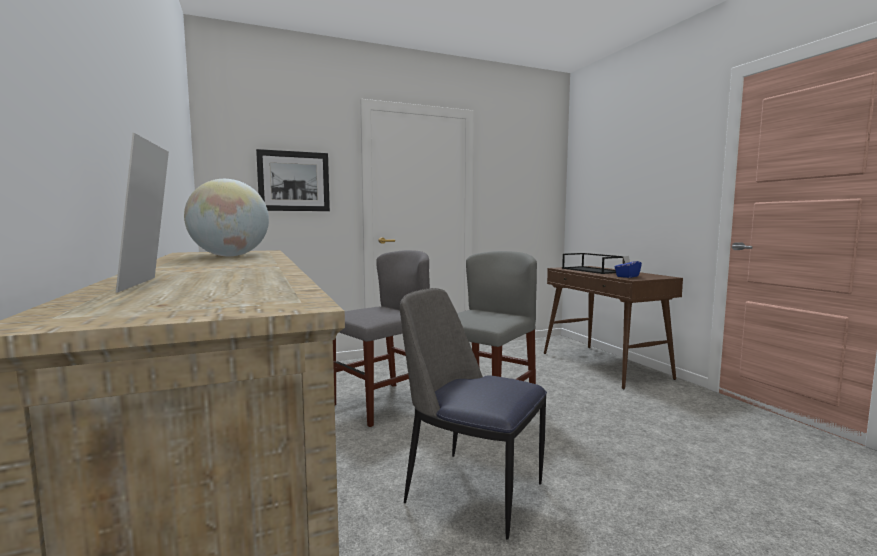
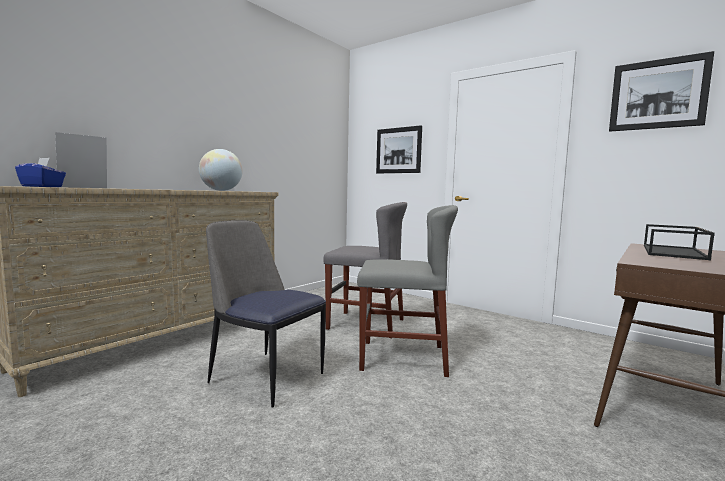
camera: 60 degrees right, 0 degrees up
chair [400,288,547,540] -> chair turned 60 degrees counterclockwise [206,220,326,407]
blue tissue box [615,256,642,278] -> blue tissue box moved to [15,157,66,187]
none -> picture [609,51,714,132]

